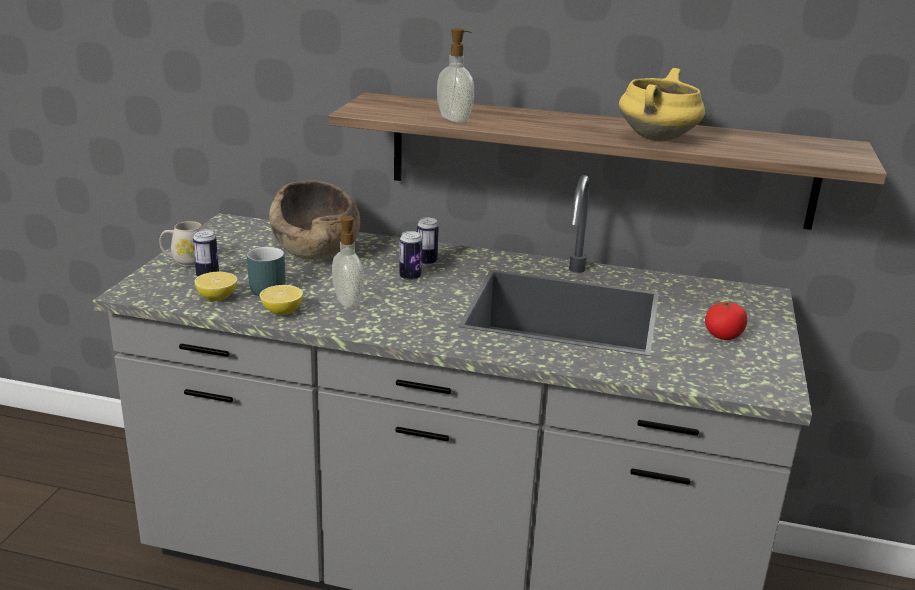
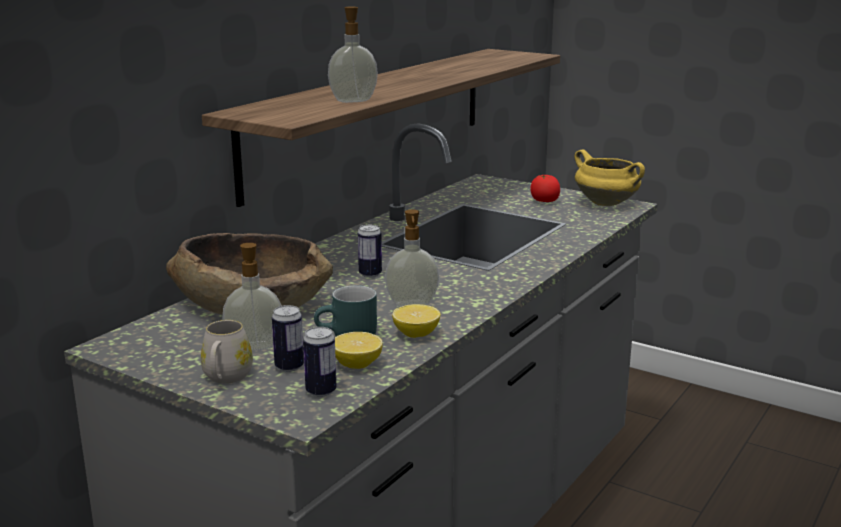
camera: 70 degrees left, 5 degrees down
can [417,218,439,265] -> can moved to [303,327,337,397]
yellow cooking pot [619,68,705,142] -> yellow cooking pot moved to [575,149,645,206]
none -> soap dispenser [222,243,282,350]

